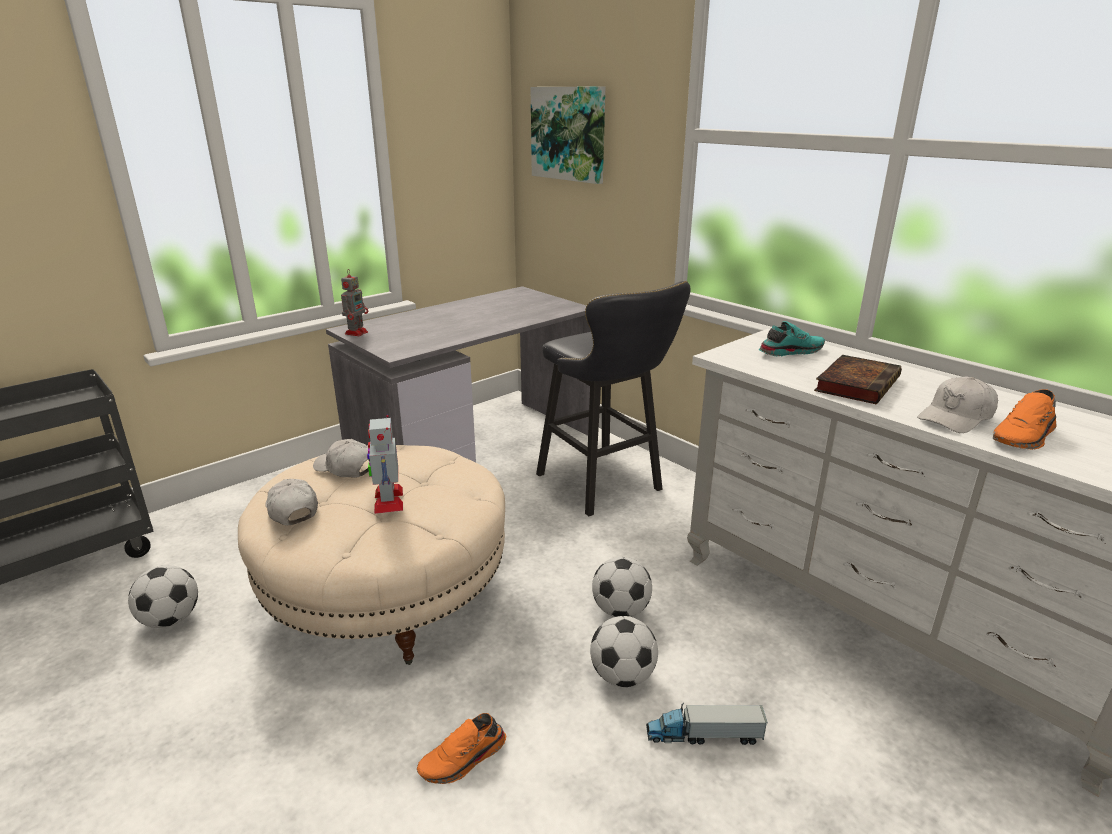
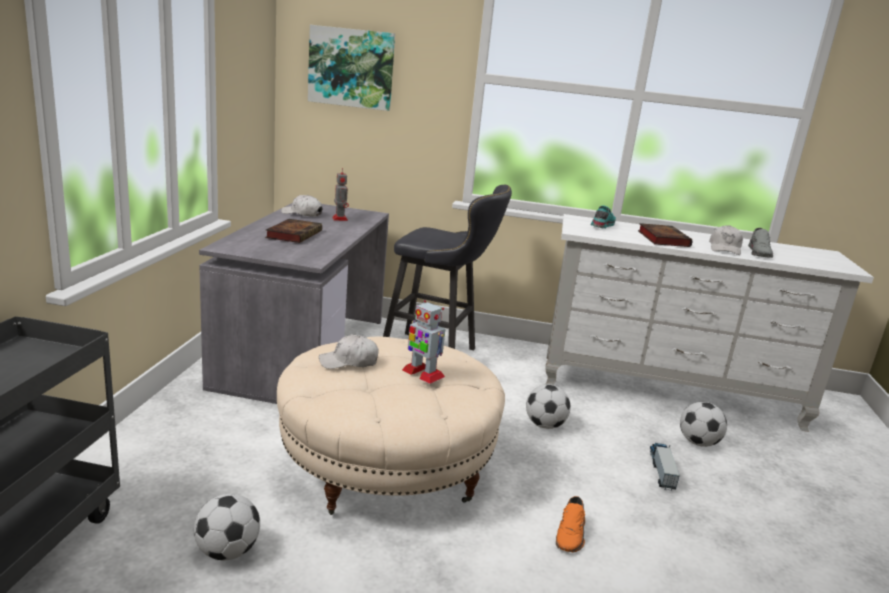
camera: 40 degrees left, 5 degrees down
white cap [265,479,318,525] -> white cap moved to [281,195,323,217]
toy robot [341,270,368,336] -> toy robot moved to [332,168,349,221]
football [590,616,658,687] -> football moved to [680,402,727,447]
toy truck [646,703,768,745] -> toy truck turned 135 degrees clockwise [650,443,680,491]
orange shoe [993,389,1056,450] -> grey shoe [748,228,773,258]
none -> book [265,219,322,243]

